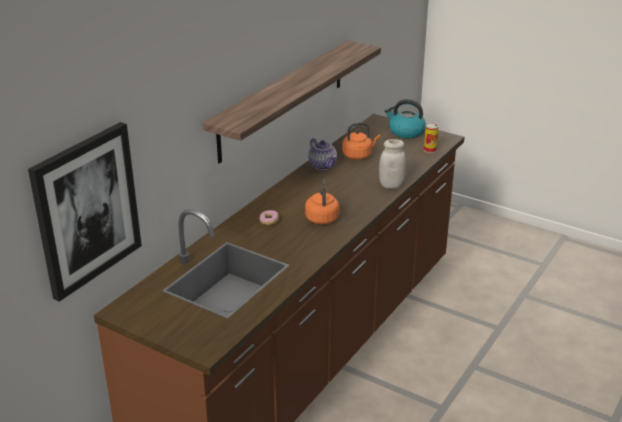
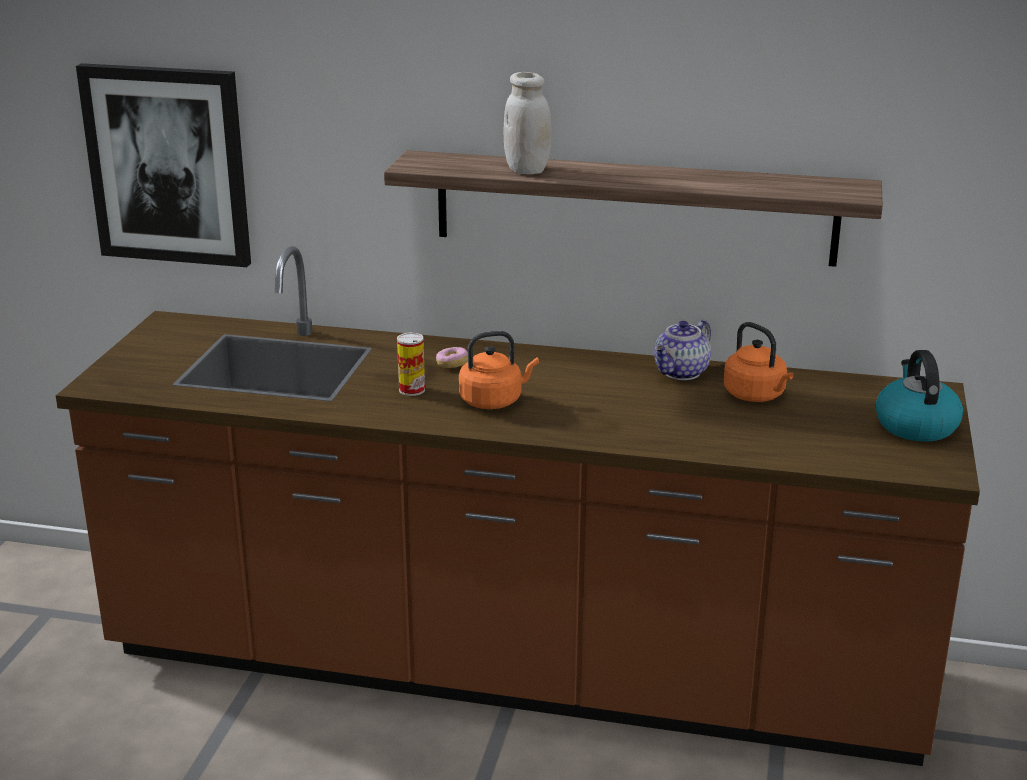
camera: 70 degrees right, 5 degrees down
white jar [379,139,406,189] -> white jar moved to [504,72,551,174]
can [424,123,439,153] -> can moved to [397,333,425,396]

